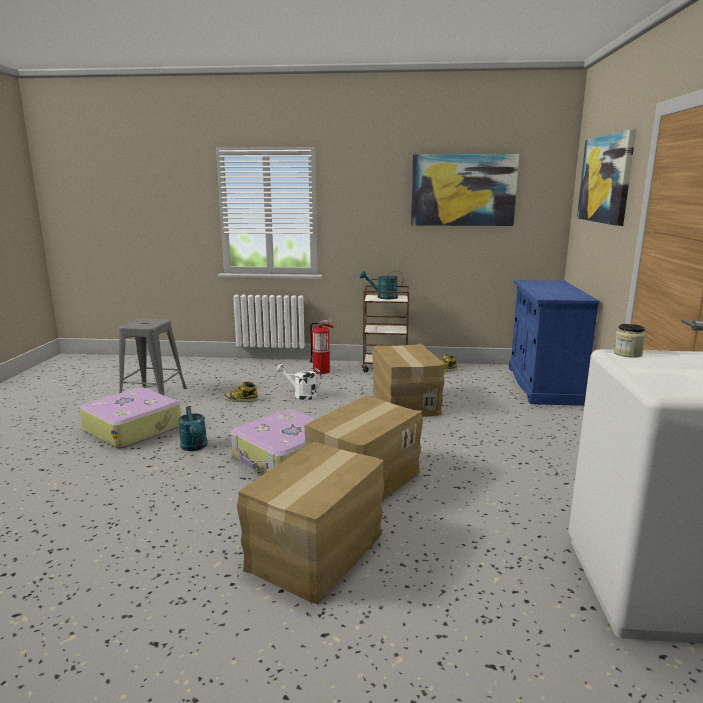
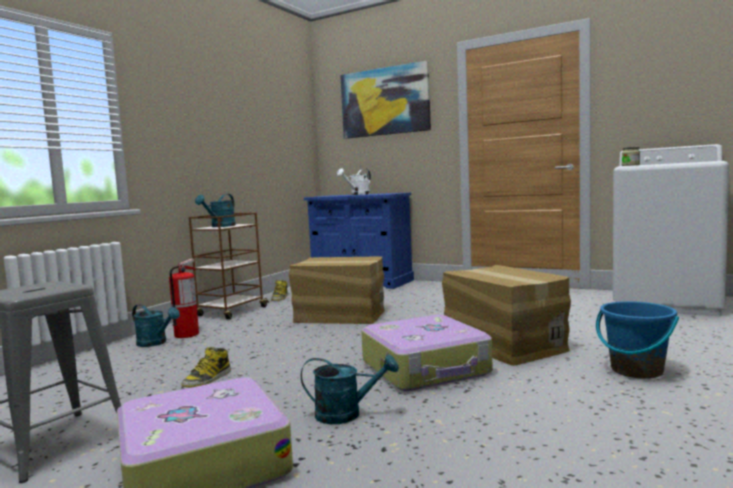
camera: 65 degrees left, 10 degrees down
cardboard box [237,442,384,604] -> blue bucket [596,301,679,379]
white watering can [276,364,322,400] -> white watering can moved to [337,168,371,195]
picture [411,154,519,226] -> none
none -> turquoise watering can [132,304,180,347]

